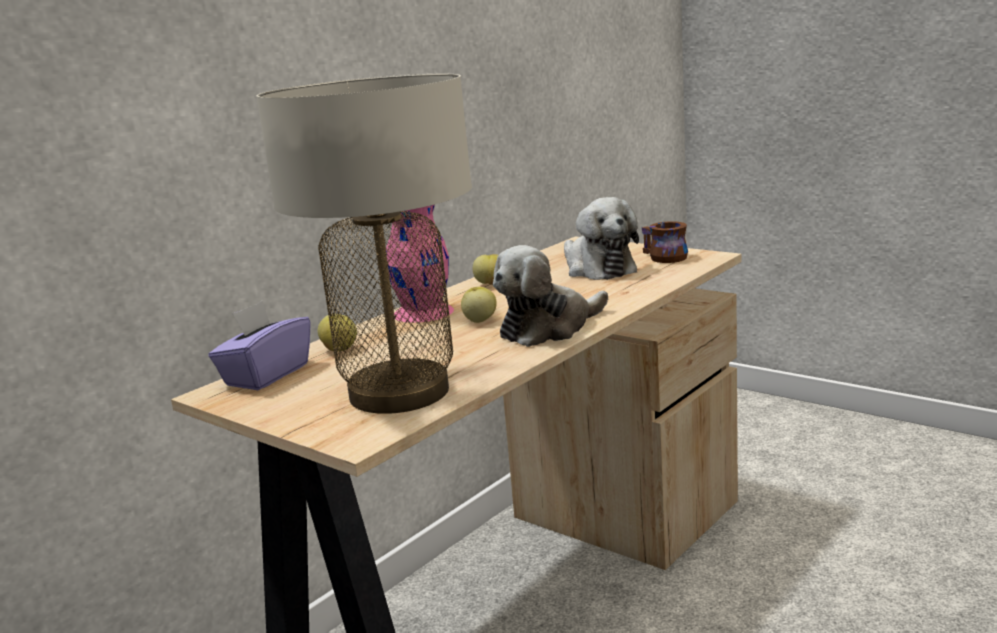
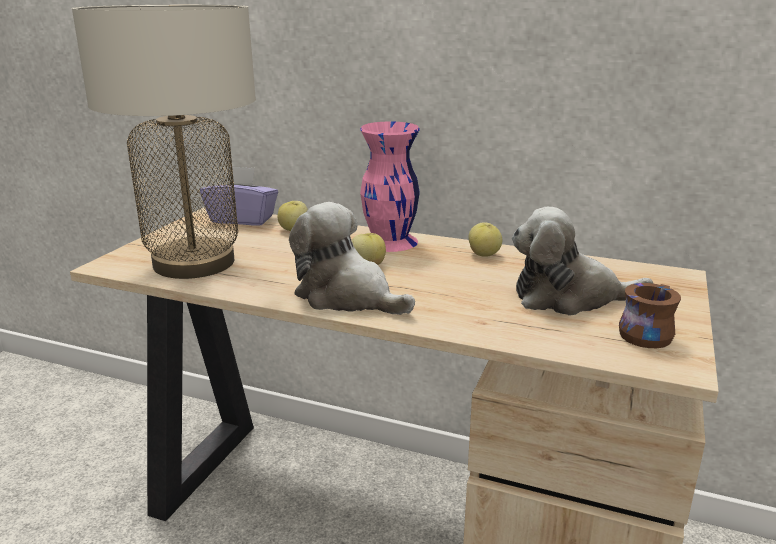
camera: 70 degrees right, 5 degrees up
plush toy [564,197,639,280] -> plush toy turned 45 degrees clockwise [512,207,654,315]

